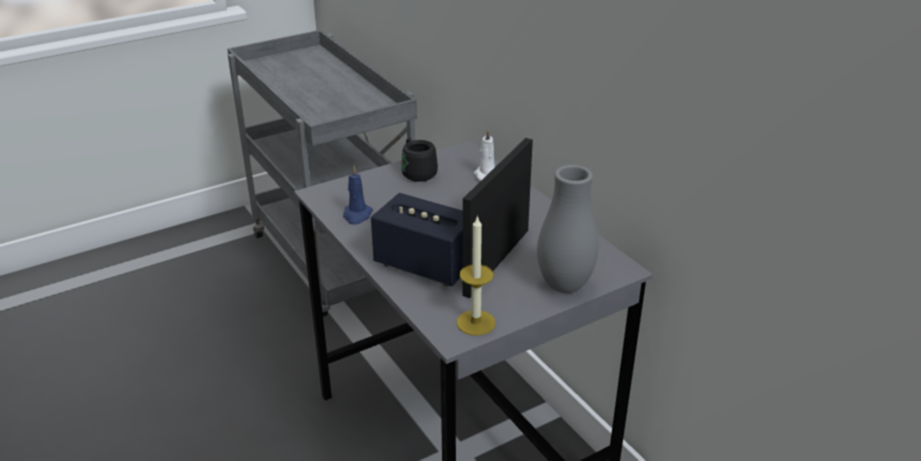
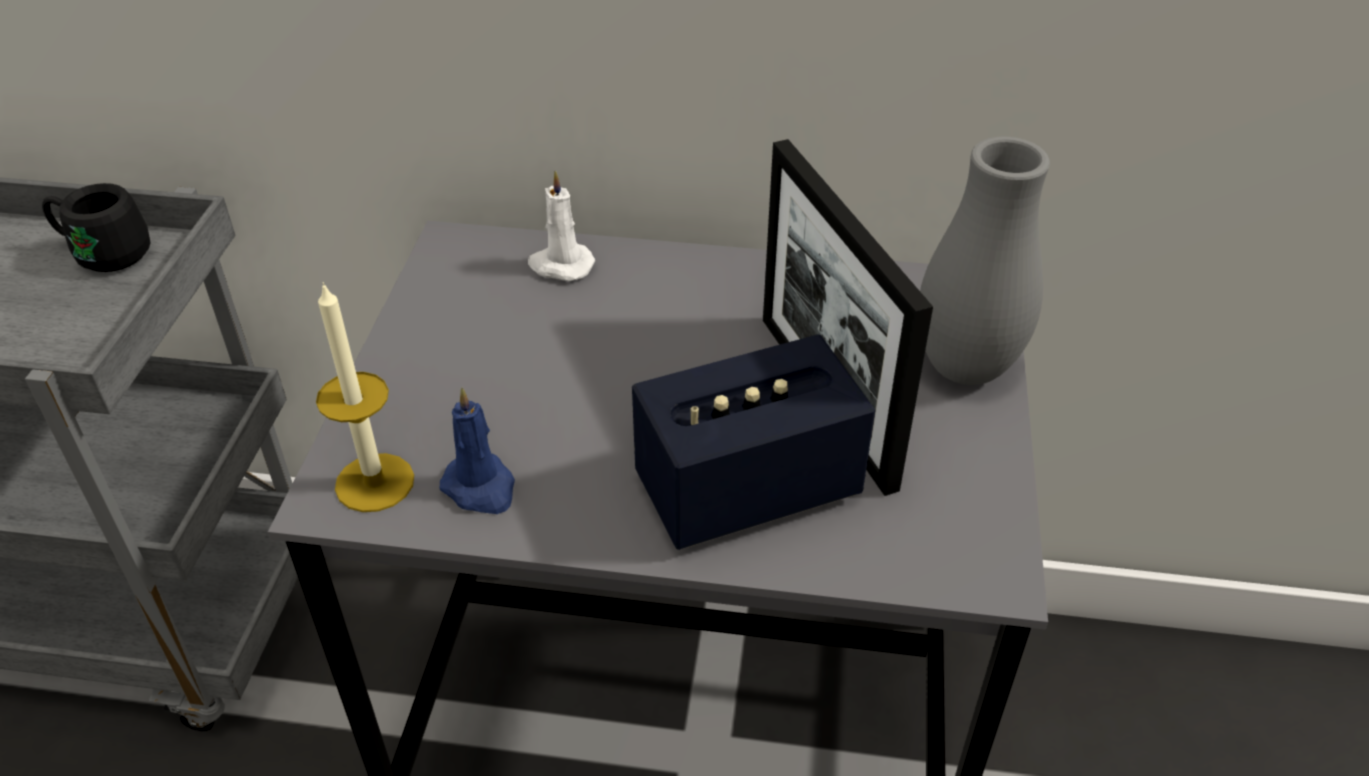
camera: 50 degrees left, 10 degrees up
black mug [401,138,438,182] -> black mug moved to [42,183,150,272]
candle [457,215,495,335] -> candle moved to [316,282,414,512]

